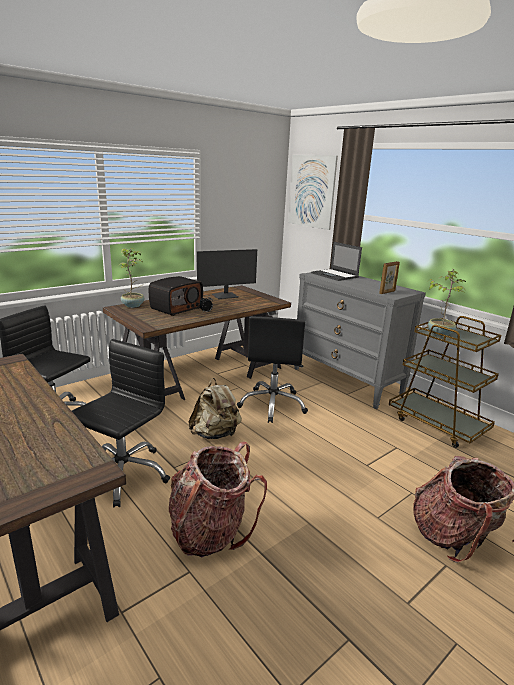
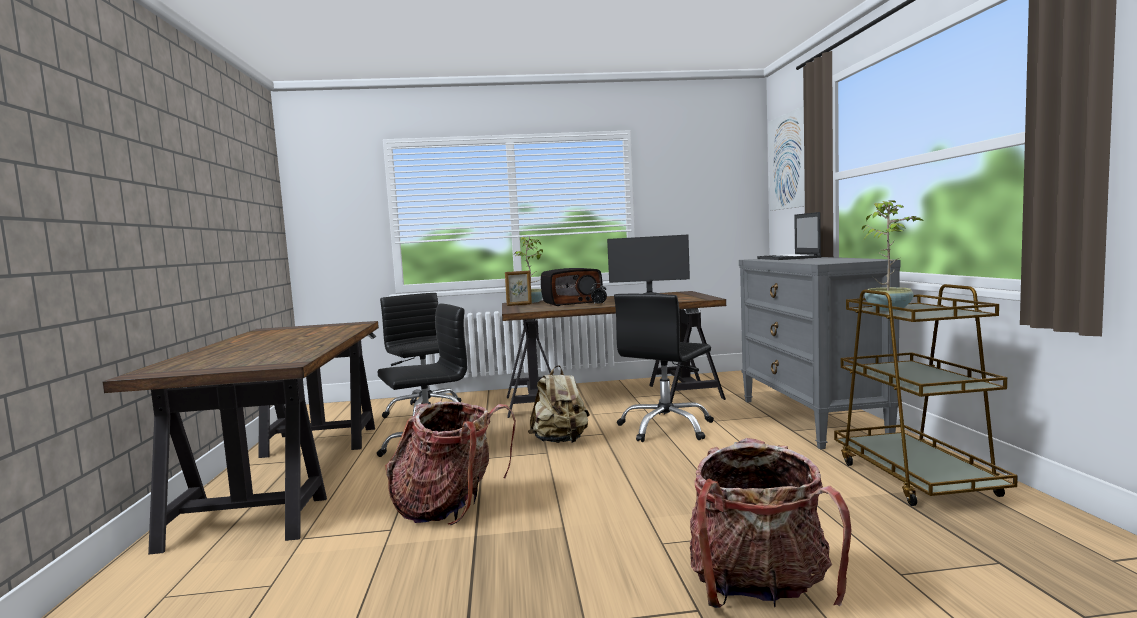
camera: 35 degrees right, 15 degrees down
picture frame [379,261,400,294] -> picture frame moved to [505,271,532,306]

